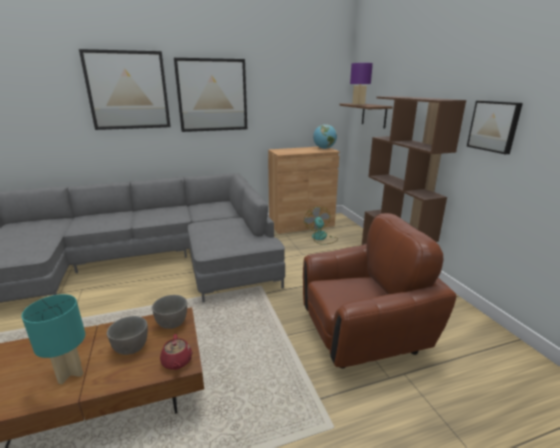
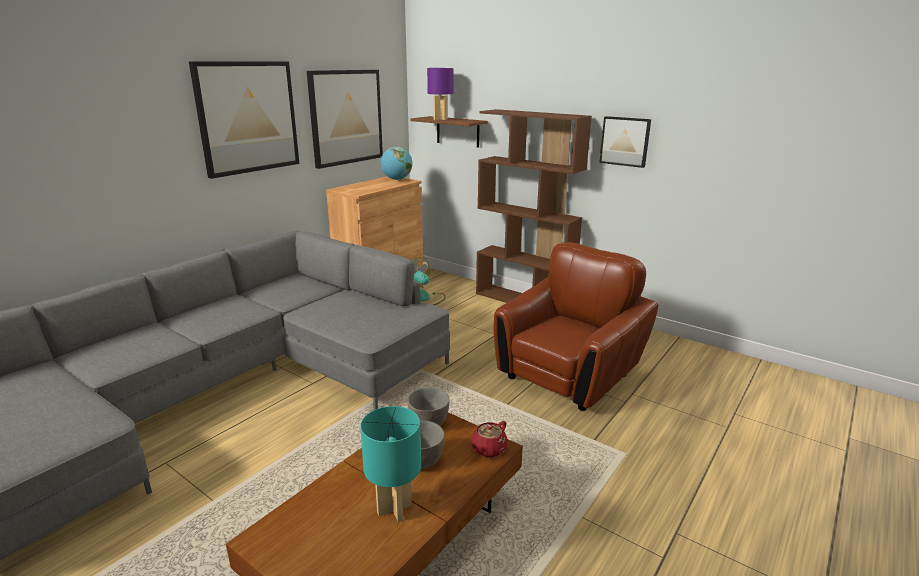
camera: 35 degrees left, 0 degrees up
picture [79,49,171,130] -> picture moved to [307,70,383,169]
red teapot [160,334,192,370] -> red teapot turned 90 degrees clockwise [470,421,508,457]

